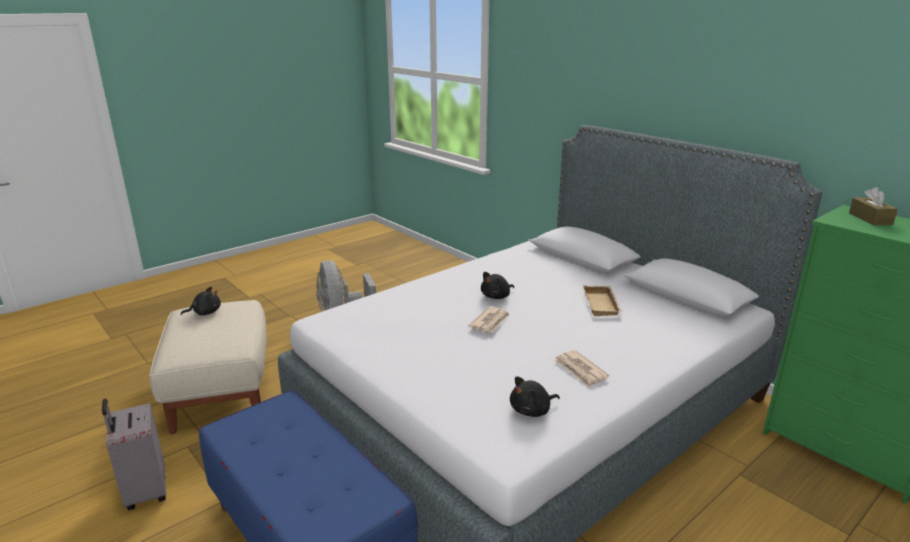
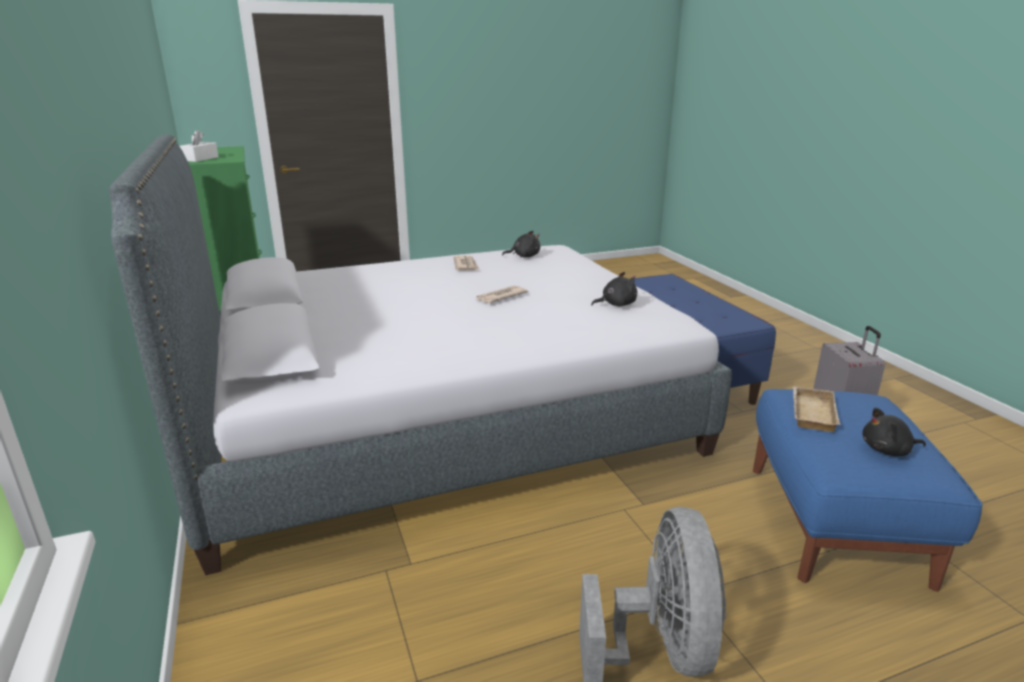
camera: 160 degrees left, 0 degrees up
beige ottoman [149,300,266,435] -> blue ottoman [753,389,982,592]
black plush toy [481,272,514,299] -> black plush toy moved to [591,272,637,307]
beige tray [583,285,623,316] -> beige tray moved to [793,386,840,432]
brown tissue box [849,187,898,225] -> white tissue box [179,130,219,162]

